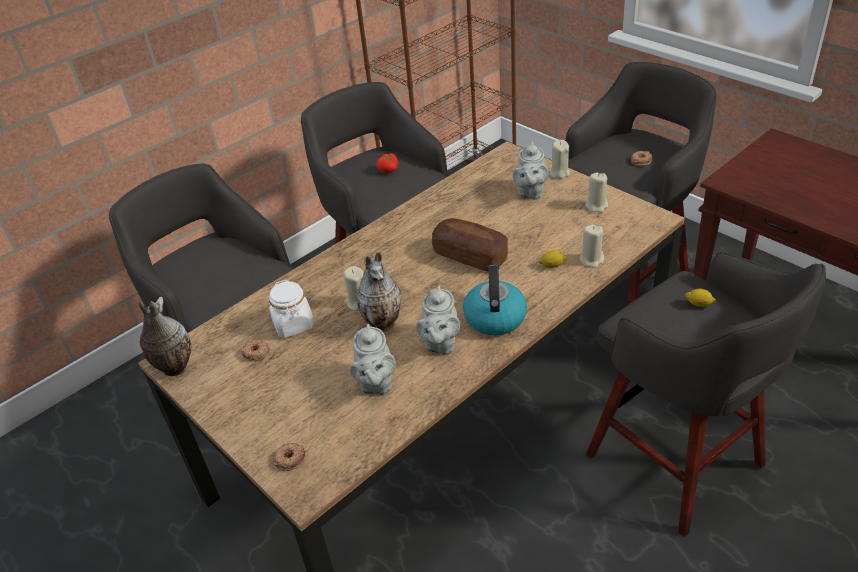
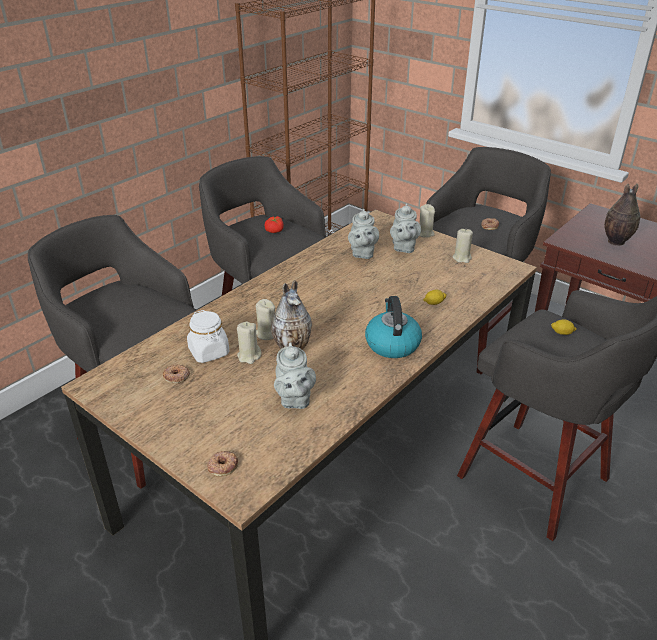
camera: 10 degrees left, 5 degrees down
vase [138,297,192,376] -> vase moved to [604,184,641,246]
grey teapot [416,286,460,355] -> grey teapot moved to [348,209,379,259]
bread [432,218,508,272] -> none
beige candle [579,224,604,268] -> beige candle moved to [237,321,261,364]

